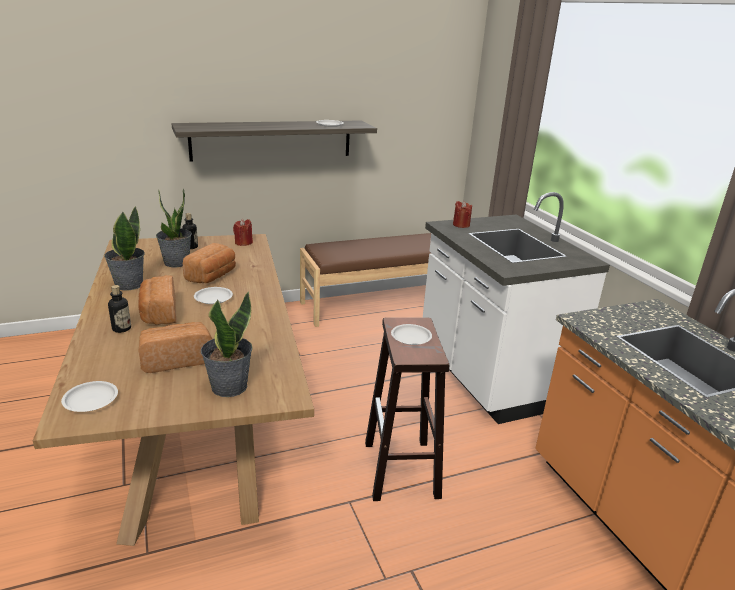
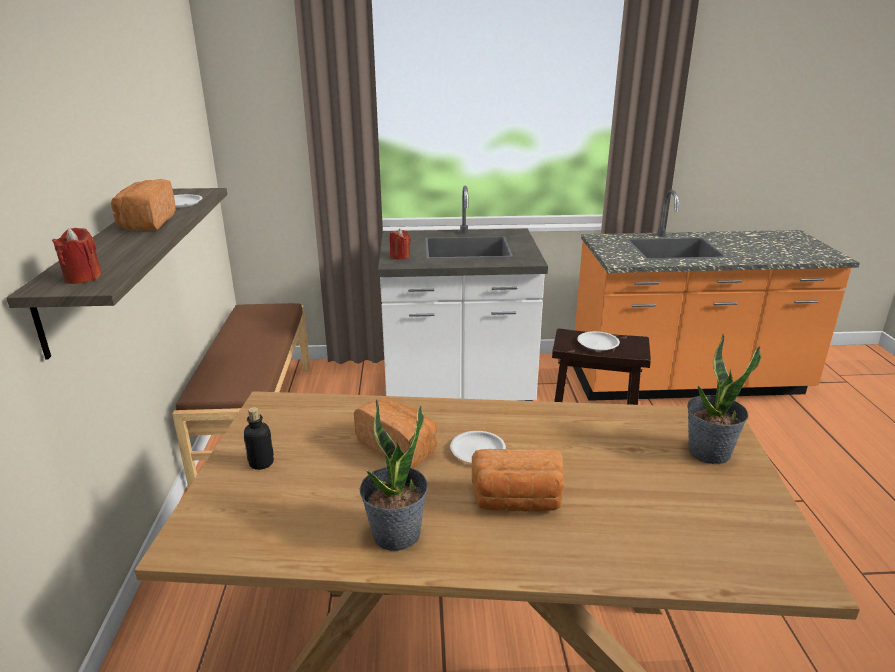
camera: 70 degrees left, 0 degrees up
white plate [61,381,118,412] -> none
bottle [108,285,131,333] -> none
bread [138,322,212,373] -> bread moved to [111,179,176,231]
potted plant [156,188,192,267] -> none
red candle [233,219,253,246] -> red candle moved to [52,228,102,284]

